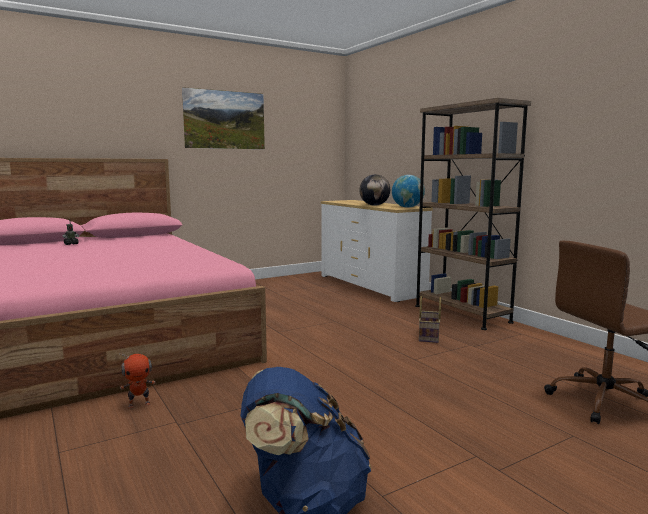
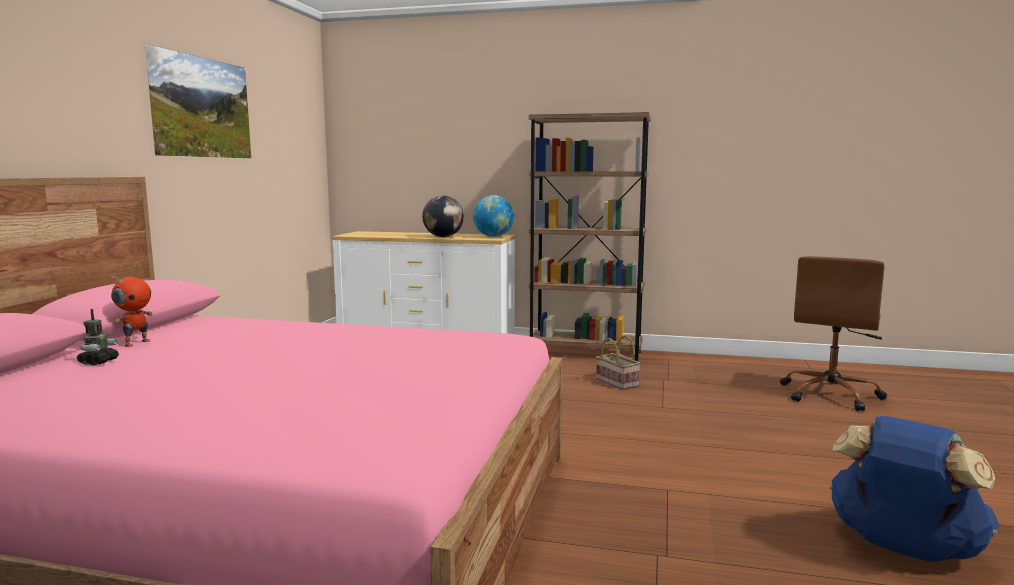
camera: 45 degrees left, 0 degrees up
toy robot [120,352,156,409] -> toy robot moved to [110,274,153,347]

